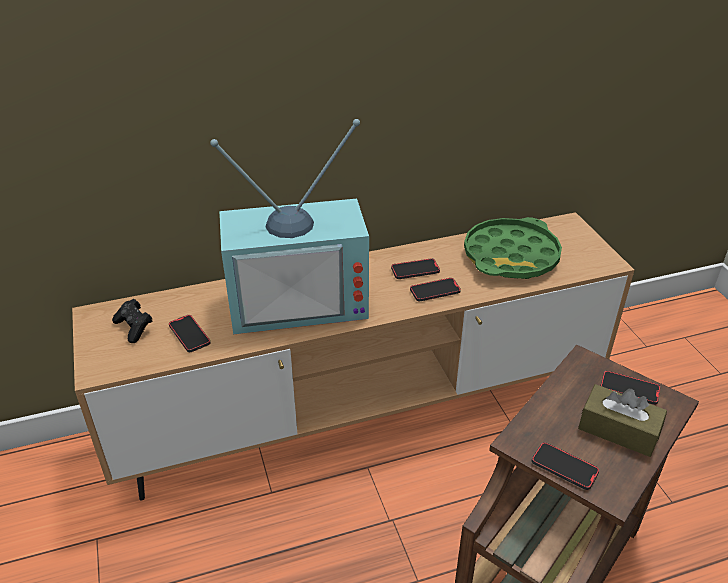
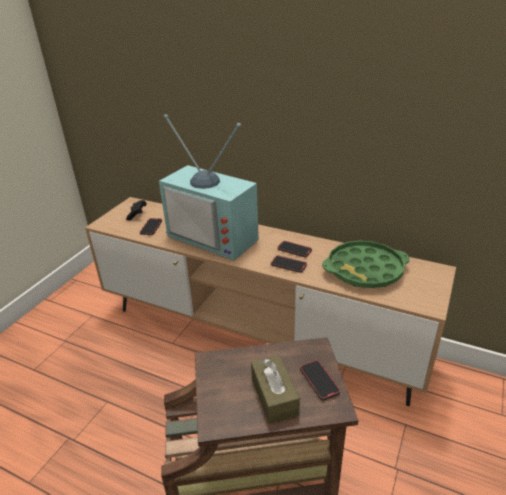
camera: 45 degrees right, 5 degrees down
phone [532,442,599,490] -> none

